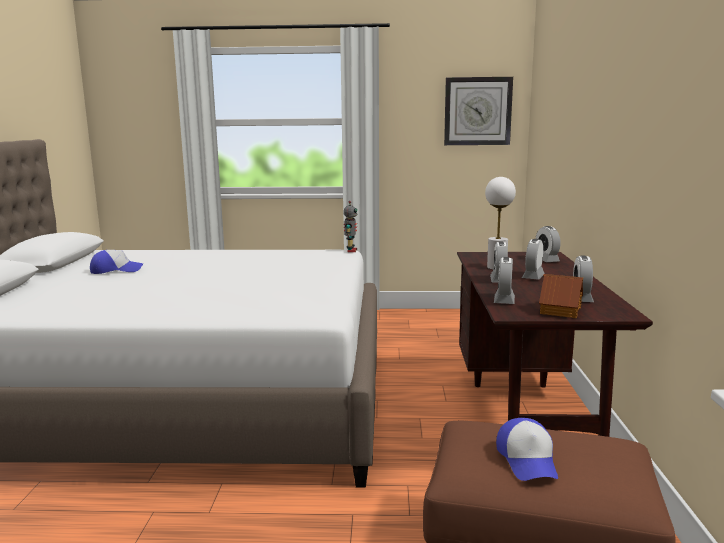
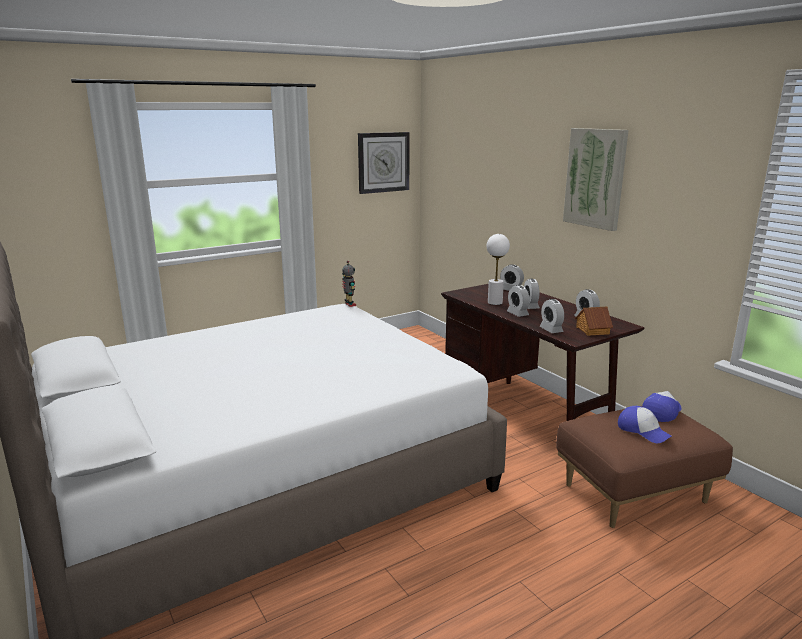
camera: 35 degrees left, 5 degrees up
cap [90,250,143,274] -> cap moved to [642,391,682,422]
none -> picture [563,128,629,231]

